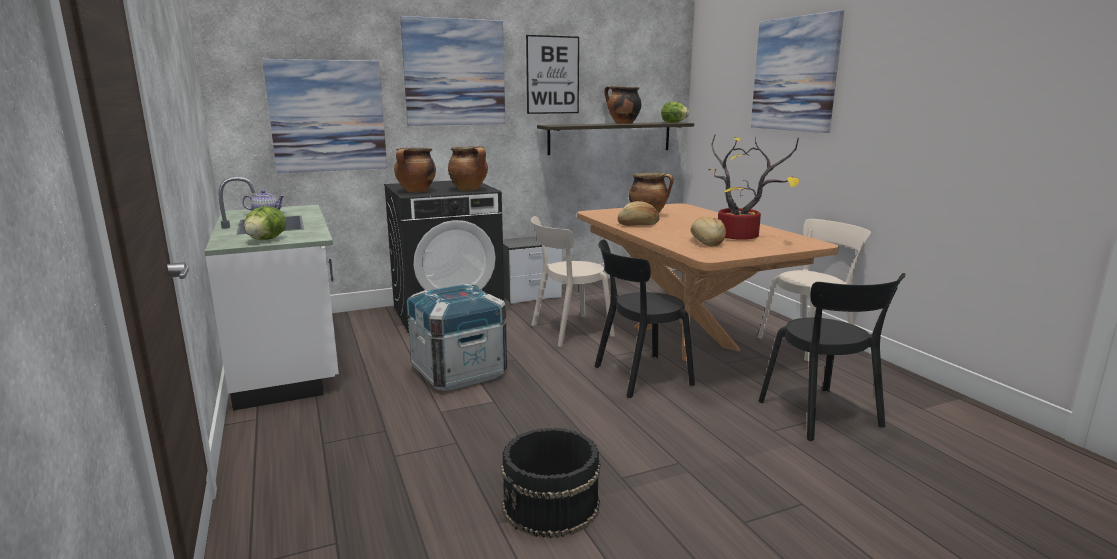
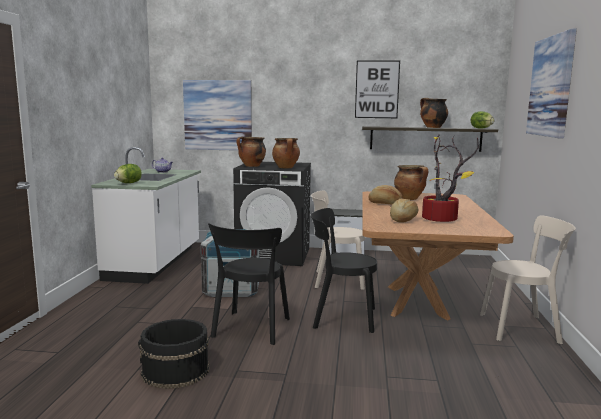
camera: 30 degrees right, 5 degrees down
picture [400,16,505,126] -> none
black chair [759,273,906,441] -> black chair moved to [208,223,290,345]

